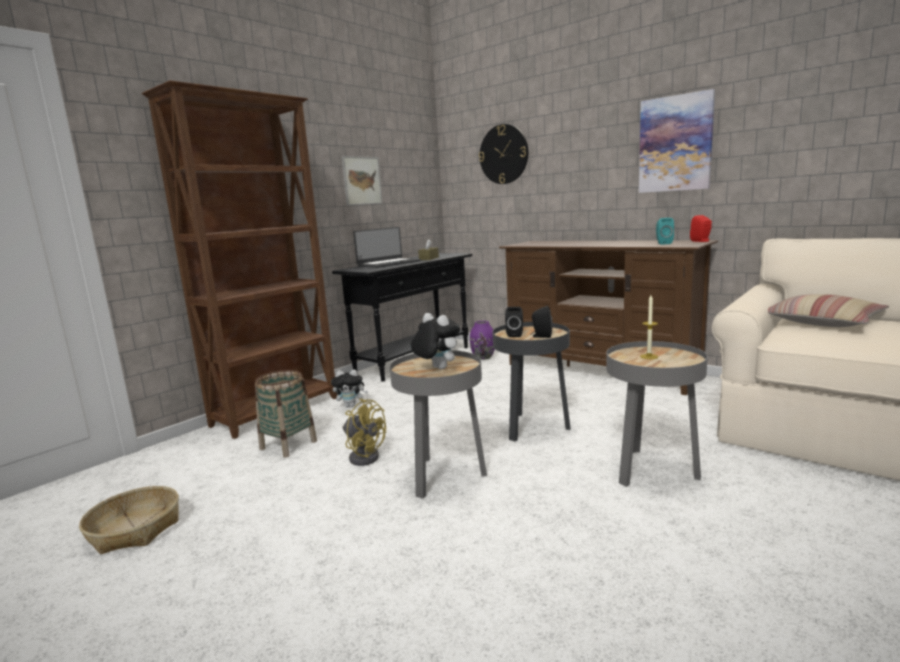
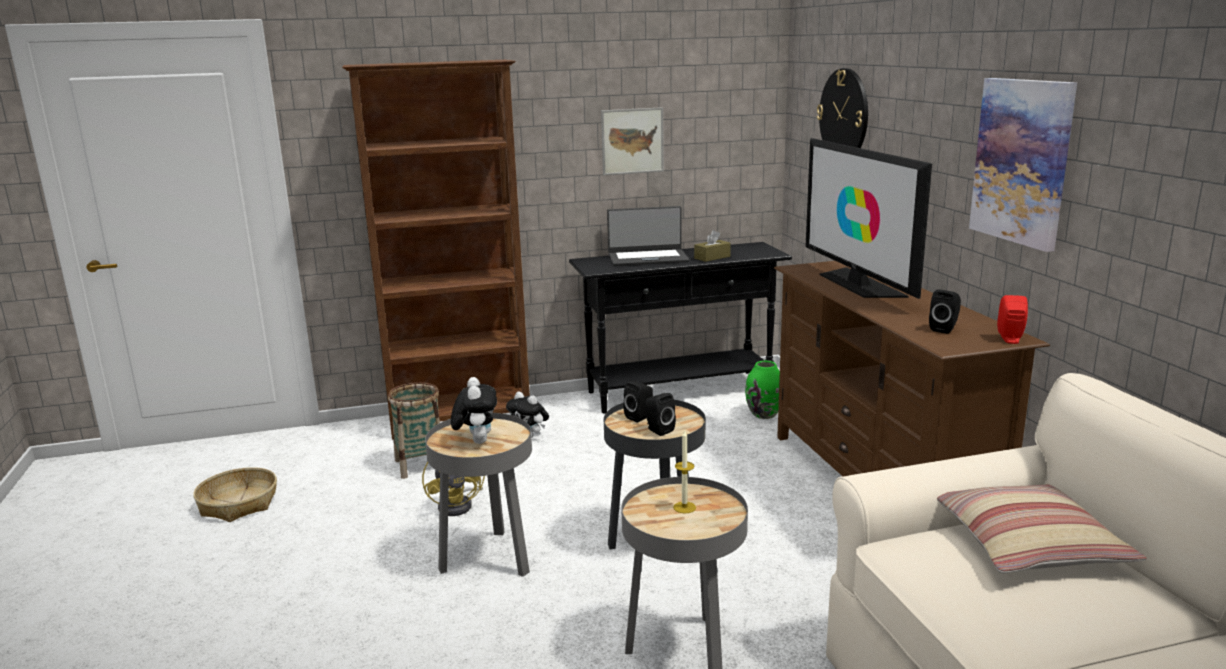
camera: 35 degrees right, 5 degrees up
purple vase [470,321,495,360] -> green vase [745,361,780,419]
turquoise speaker [656,218,674,245] -> black speaker [929,289,961,334]
none -> television [805,138,932,299]

